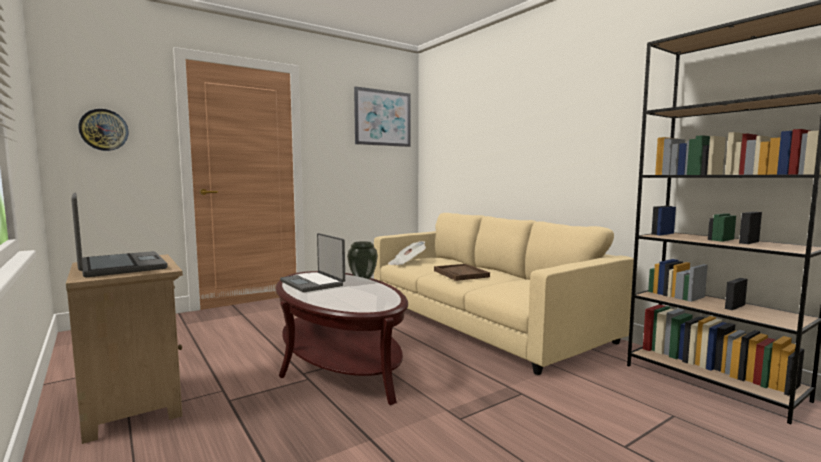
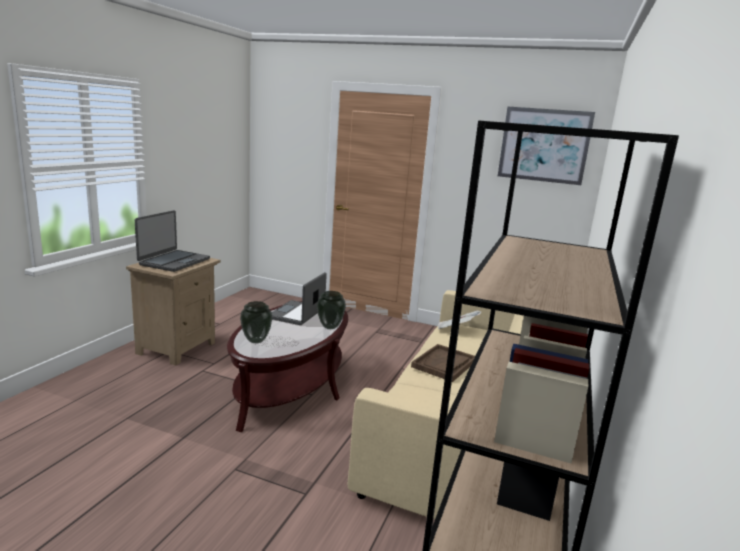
camera: 55 degrees right, 10 degrees up
wall clock [78,109,129,151] -> none
none -> vase [240,301,272,343]

